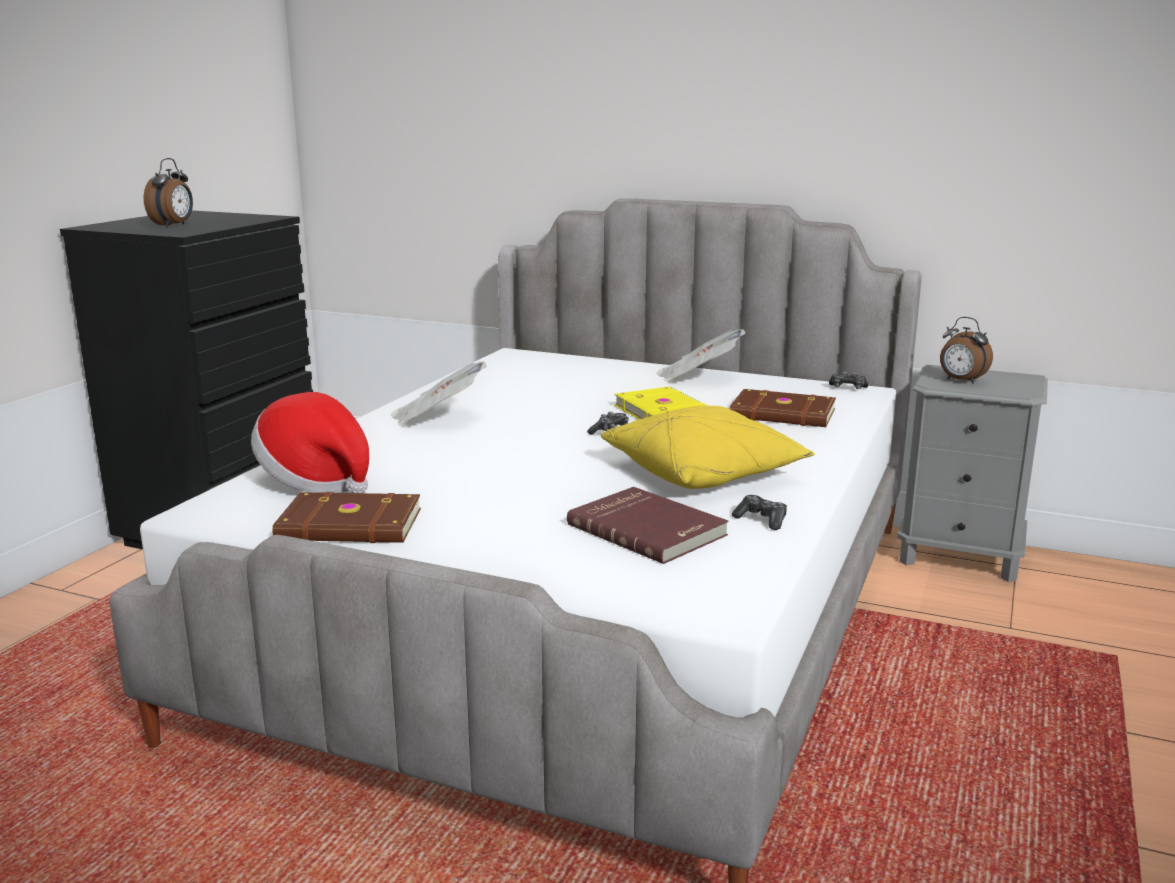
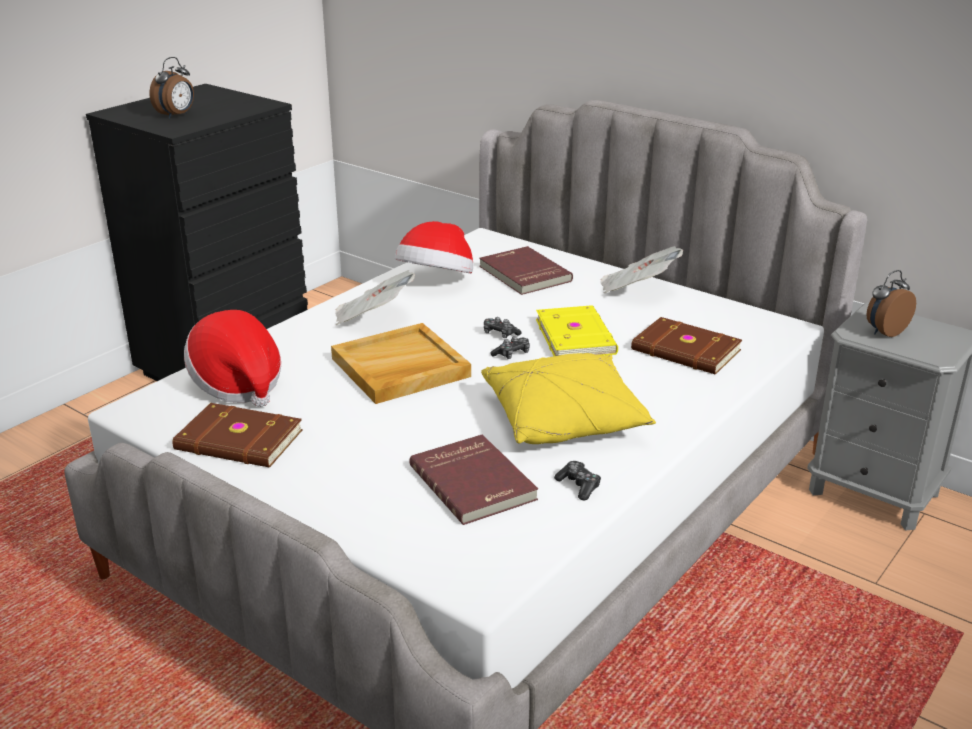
camera: 15 degrees right, 10 degrees up
game controller [829,372,868,389] -> game controller moved to [484,317,522,338]
alarm clock [940,317,993,384] -> alarm clock turned 90 degrees clockwise [866,270,916,337]
none -> beige tray [331,323,471,404]
none -> hat [395,221,474,273]
none -> red book [479,246,573,295]

